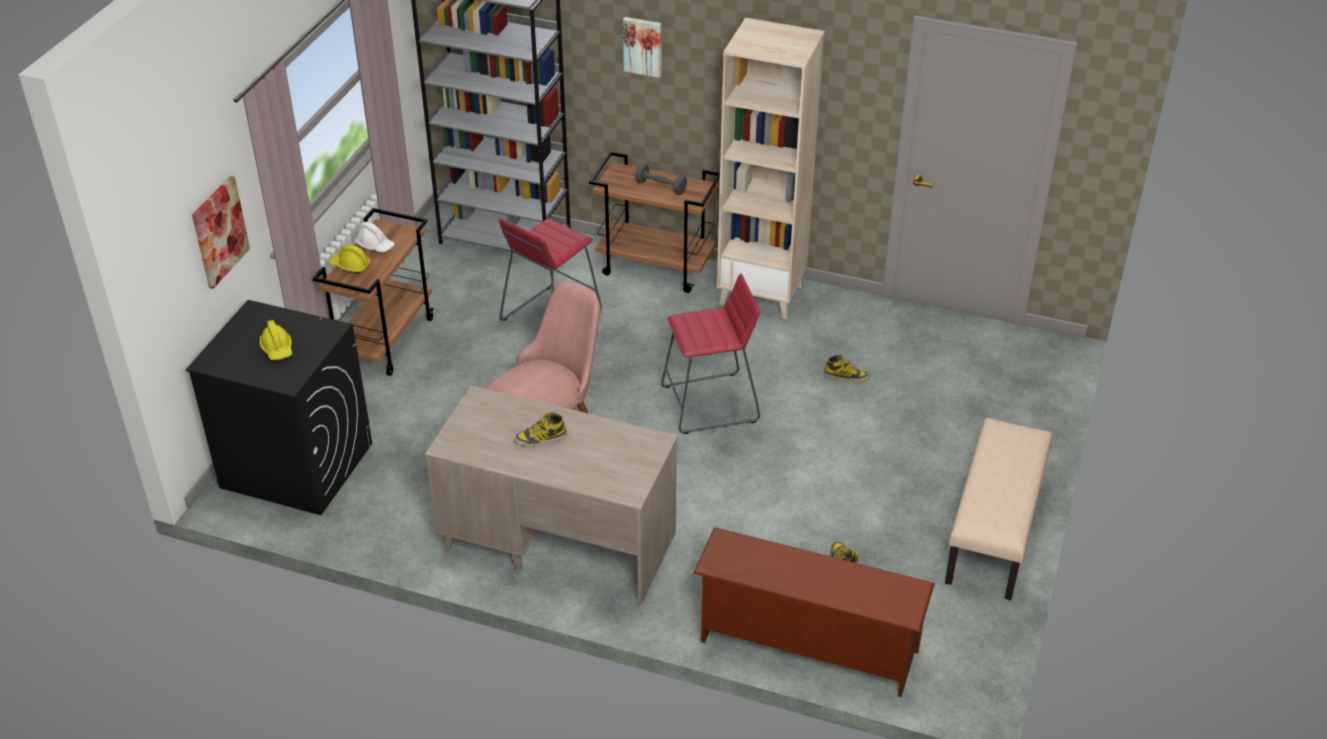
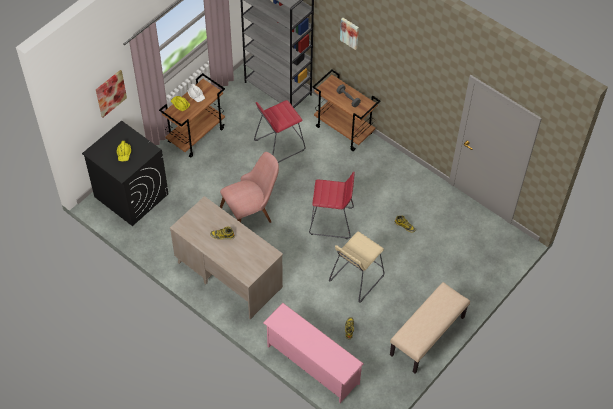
camera: 20 degrees right, 15 degrees up
brown shoe rack [693,527,935,697] -> pink shoe rack [263,303,364,403]
beige bookcase [717,18,825,319] -> none
none -> beige stool [329,231,384,303]

